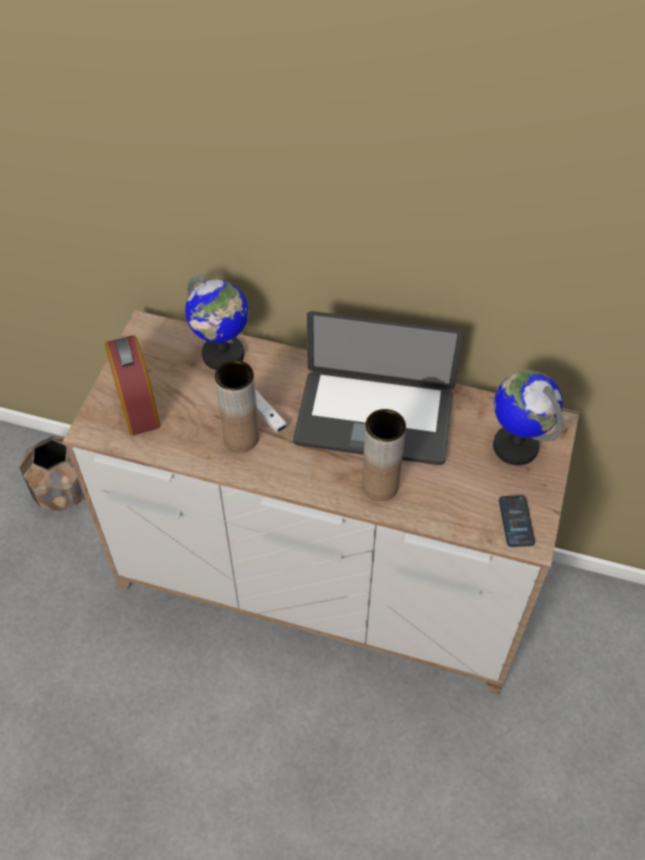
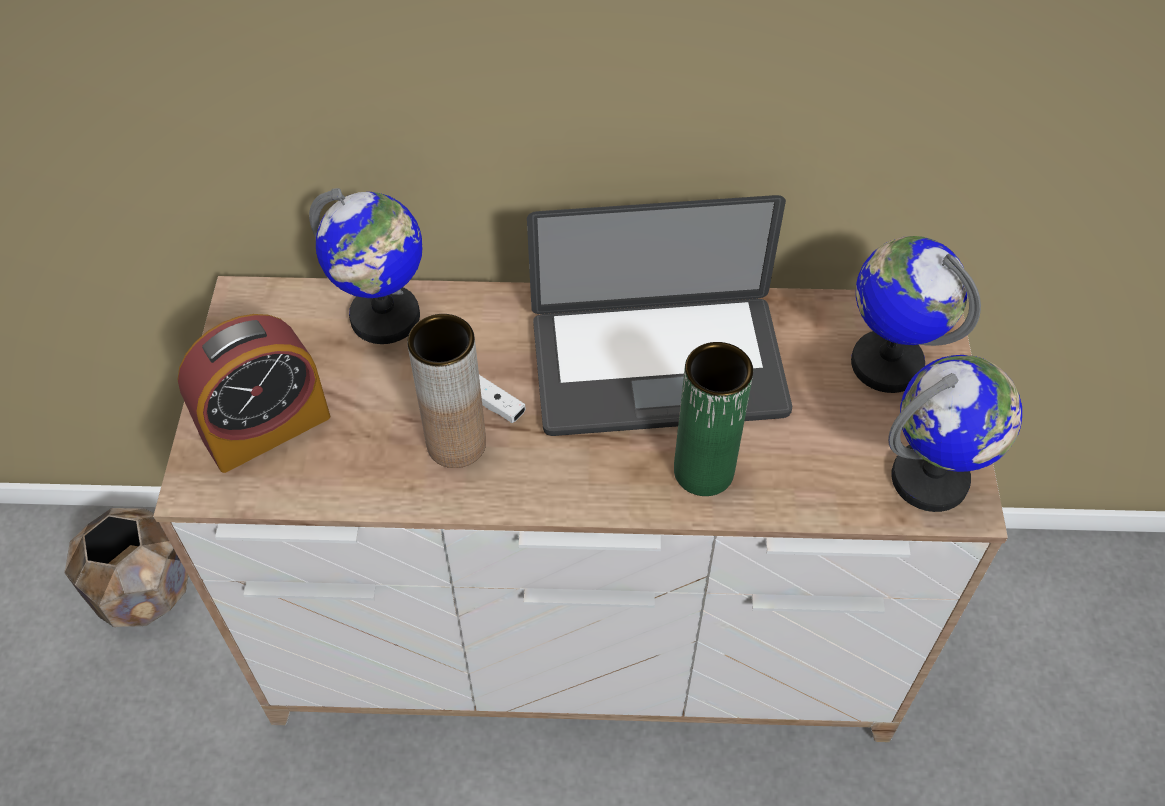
camera: 15 degrees left, 0 degrees up
alarm clock [105,335,160,436] -> alarm clock turned 90 degrees clockwise [177,314,330,473]
brown vase [362,409,406,501] -> green vase [674,342,753,496]
phone [499,495,535,547] -> globe [888,355,1022,512]

